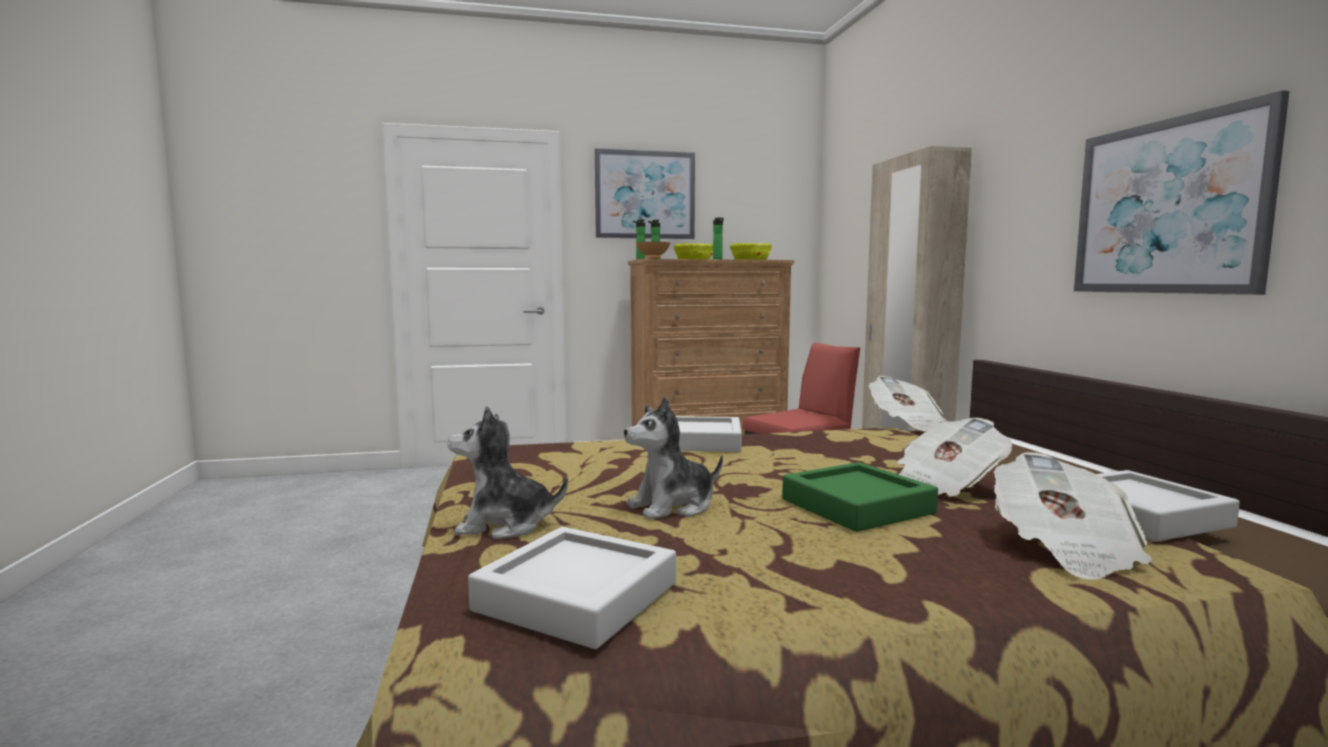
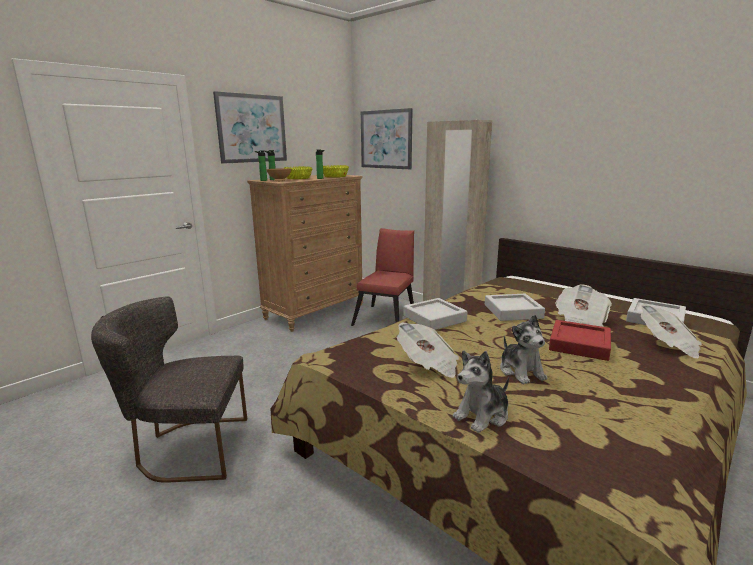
camera: 35 degrees left, 10 degrees up
grey tray [468,527,676,649] -> grey tray moved to [485,294,545,321]
plush toy [624,397,723,520] -> plush toy turned 45 degrees counterclockwise [500,315,547,384]
green tray [782,462,938,532] -> red tray [549,320,611,361]
newspaper [869,376,947,431] -> newspaper moved to [397,322,459,378]
picture [1074,90,1289,295] -> picture moved to [361,108,413,169]
none -> grey chair [91,296,247,483]

